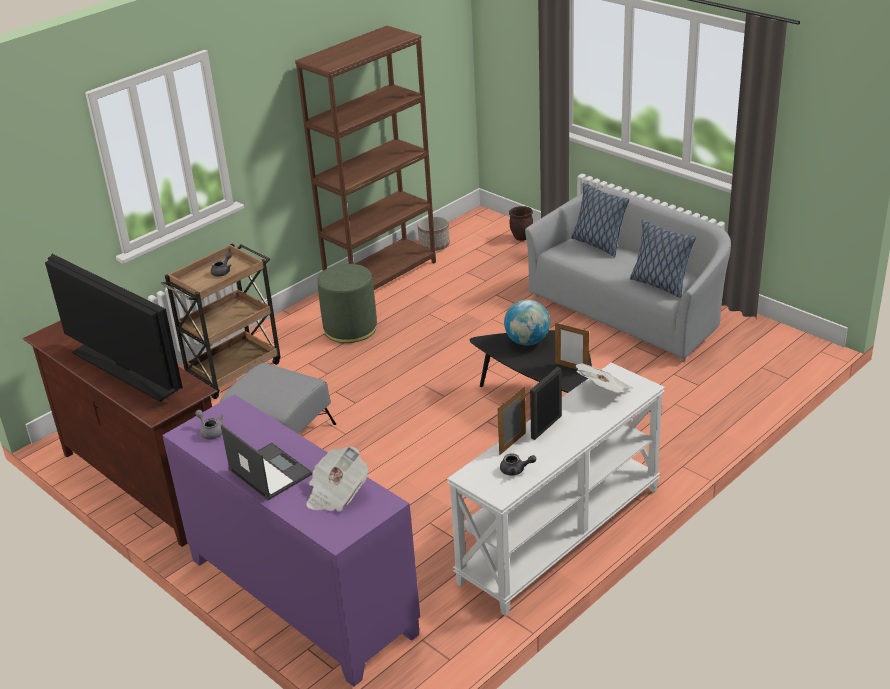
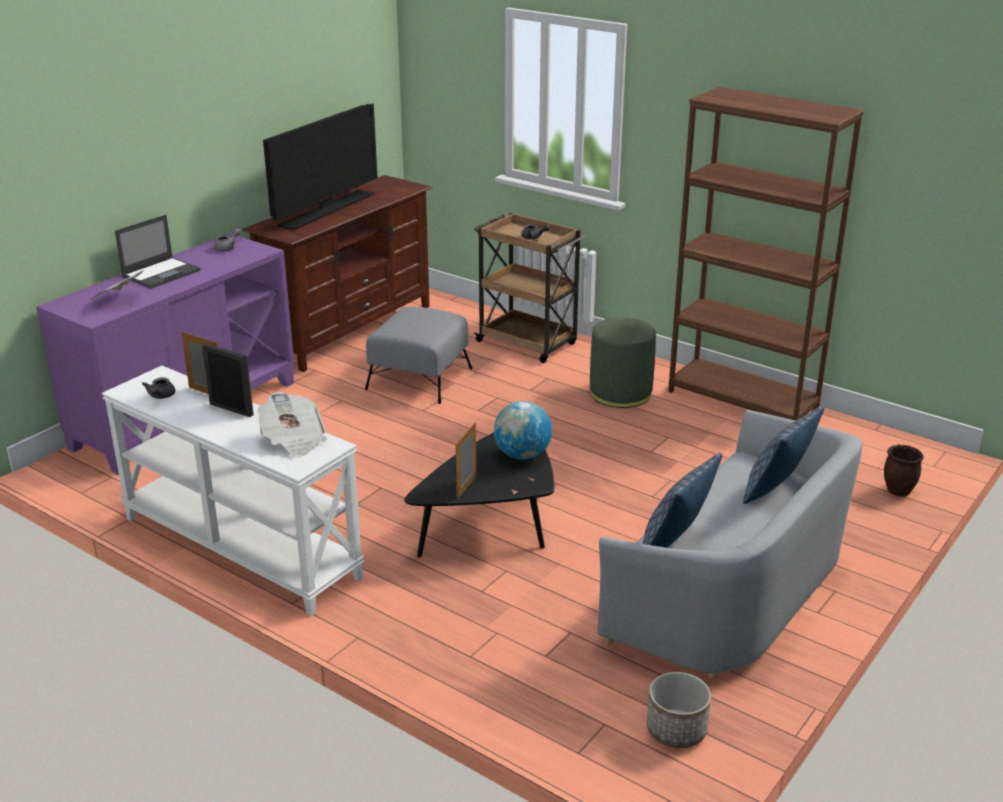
camera: 80 degrees right, 5 degrees down
planter [418,216,450,251] -> planter moved to [647,672,711,748]

